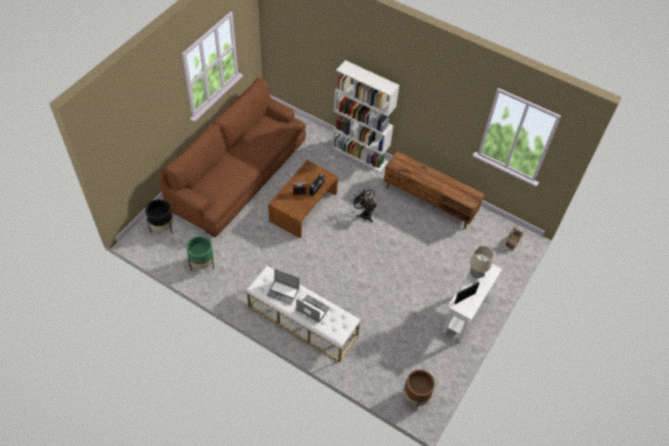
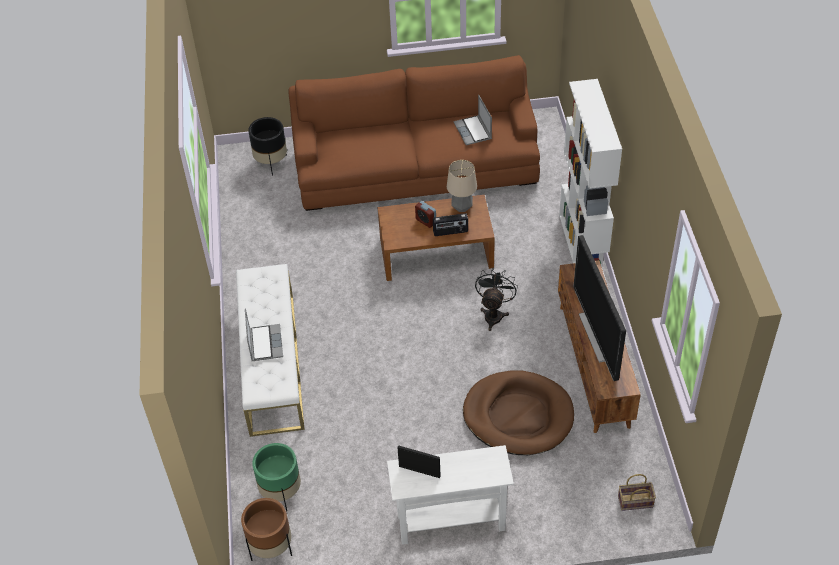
camera: 55 degrees right, 5 degrees down
green planter [186,236,214,271] -> green planter moved to [252,443,301,511]
laptop [267,269,300,305] -> laptop moved to [454,95,492,145]
table lamp [470,246,493,278] -> table lamp moved to [447,160,477,212]
none -> brown dog bed [463,371,574,455]
none -> television [574,235,626,381]

